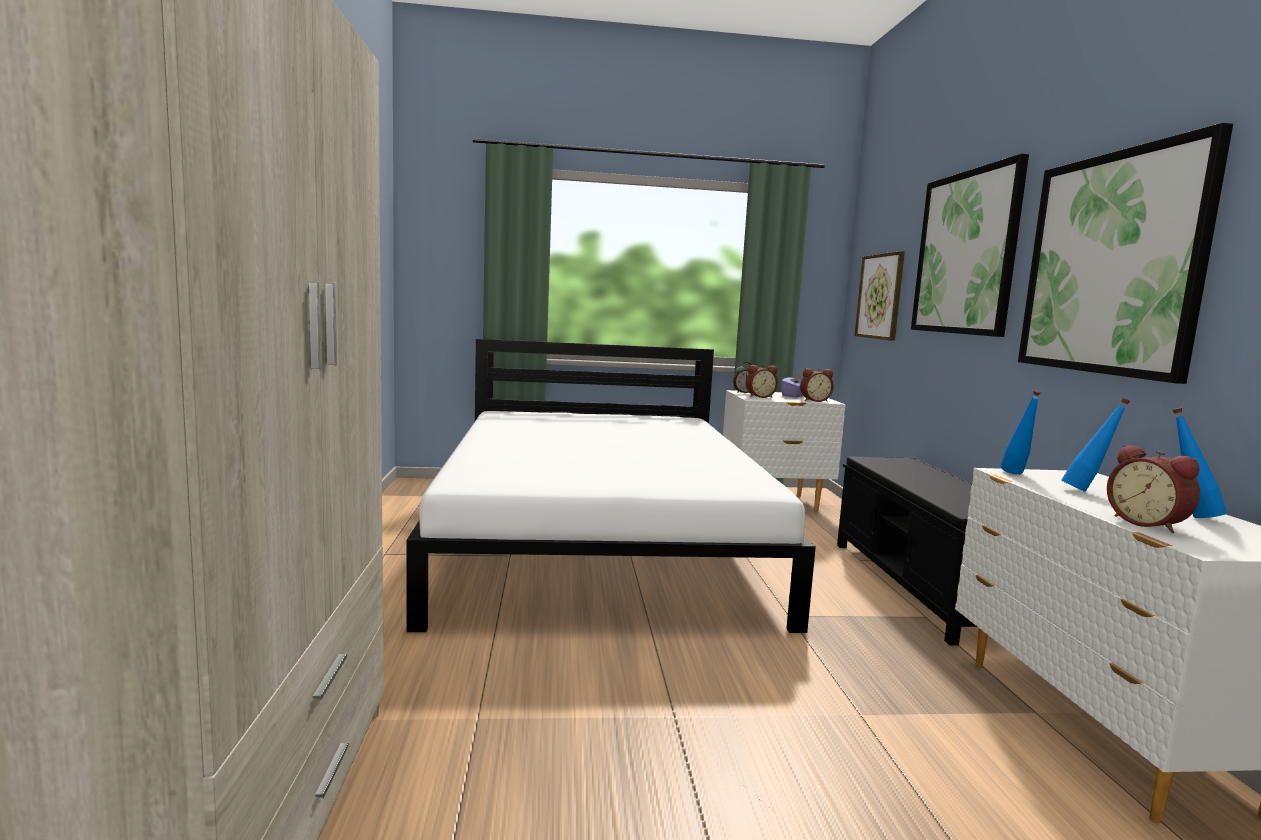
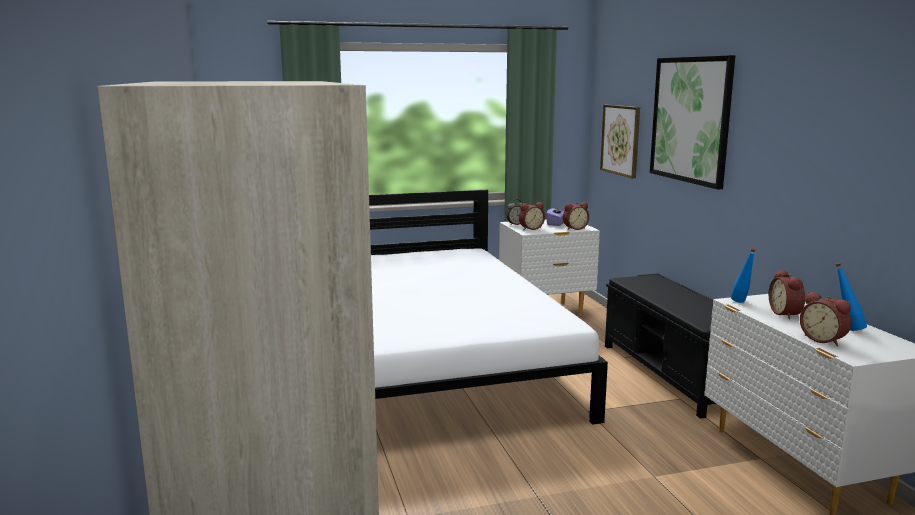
camera: 10 degrees left, 5 degrees up
picture [1018,123,1233,384] -> none
blue bottle [1061,398,1130,492] -> alarm clock [769,269,805,319]

